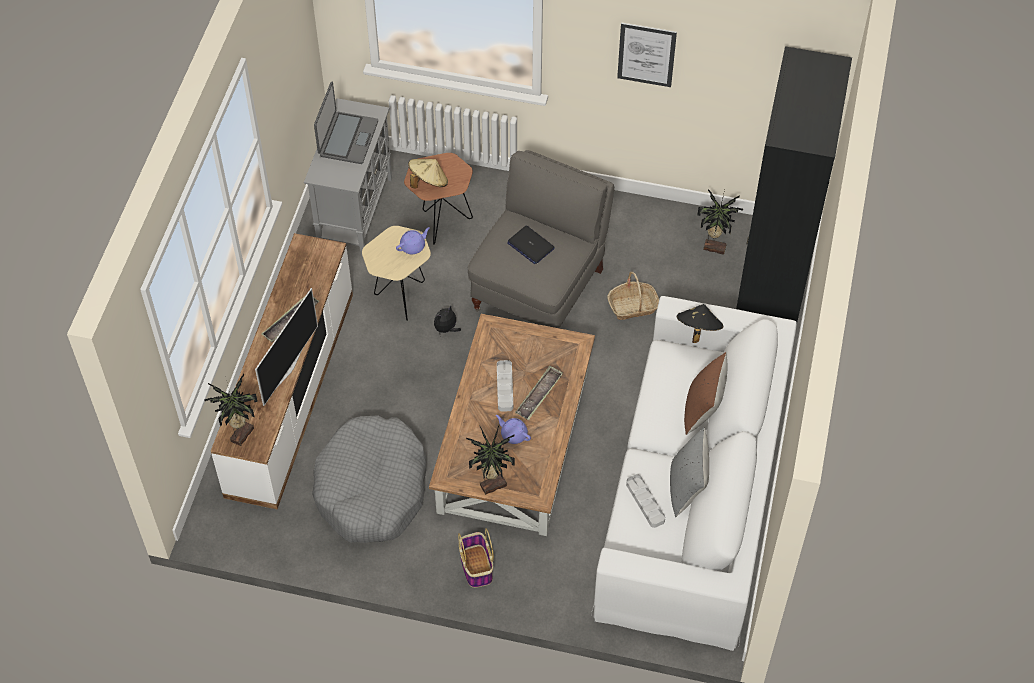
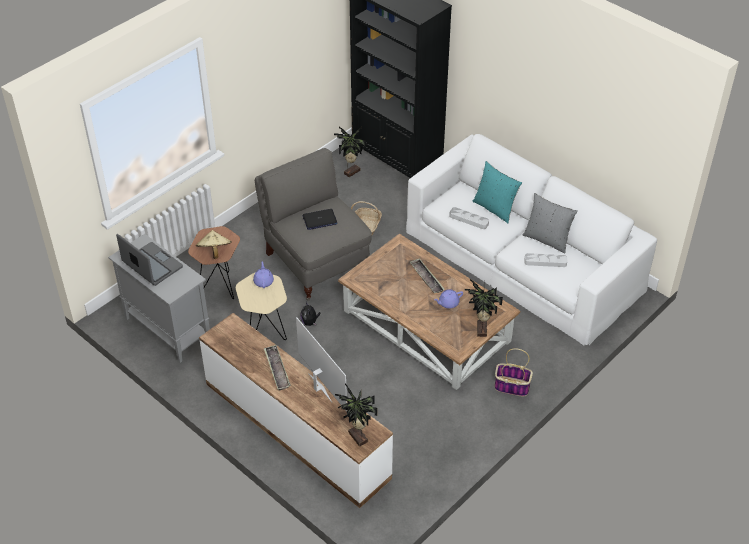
camera: 60 degrees left, 10 degrees down
grey dog bed [312,415,427,543] -> none
grey tray [497,360,513,411] -> grey tray moved to [449,207,489,229]
picture [617,22,677,87] -> none
black hat [677,304,724,343] -> none
brown pillow [684,352,727,435] -> turquoise pillow [473,161,522,223]

